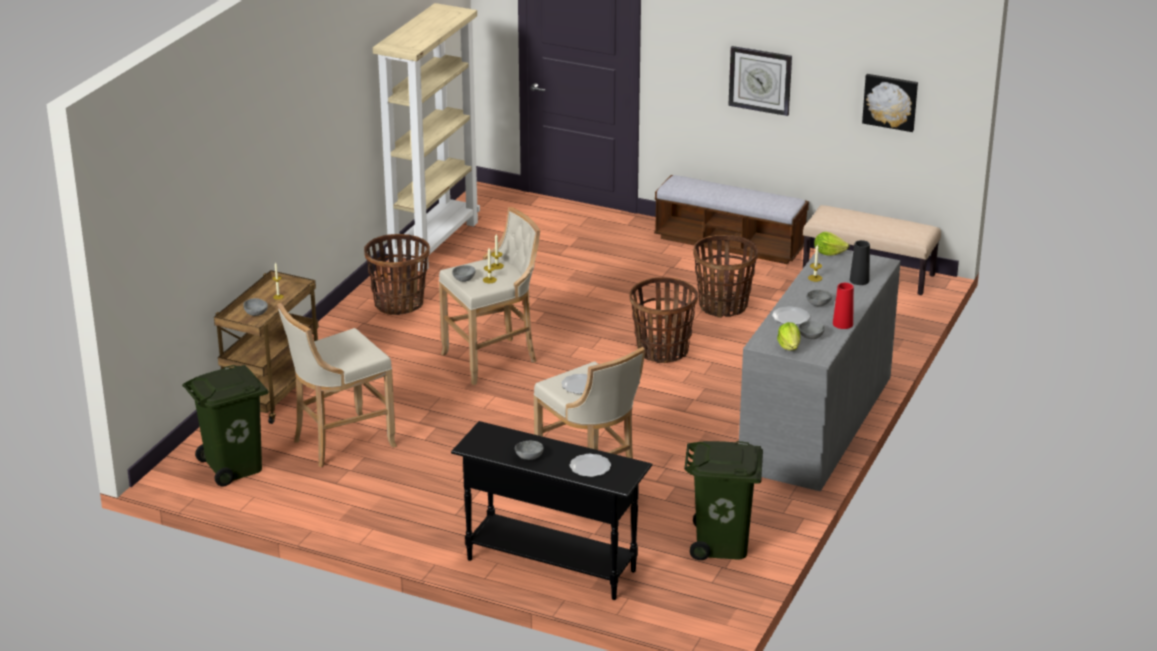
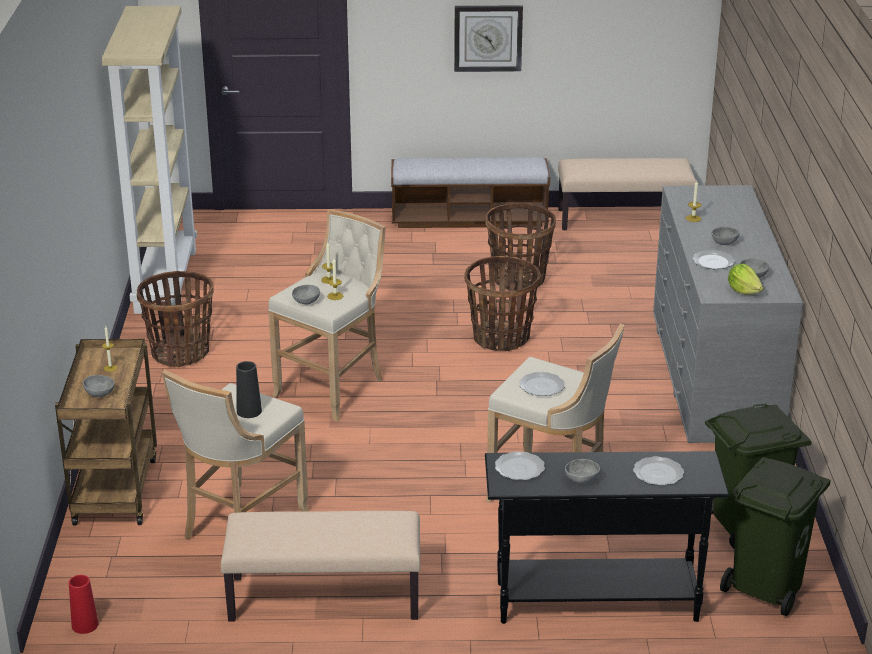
camera: 25 degrees left, 0 degrees up
green trash can [182,365,269,486] -> green trash can moved to [720,457,831,616]
lettuce [814,232,849,256] -> none
red vase [833,283,854,329] -> red vase moved to [69,575,99,634]
black vase [850,240,870,285] -> black vase moved to [236,361,262,418]
picture [862,74,918,132] -> none
none -> beige bench [221,511,420,621]
none -> plate [495,452,545,480]

